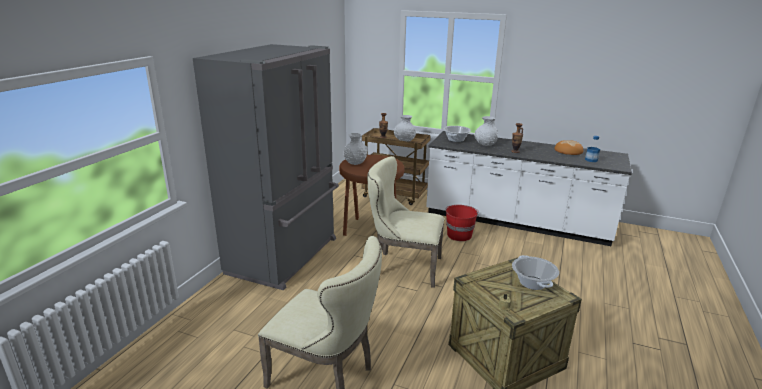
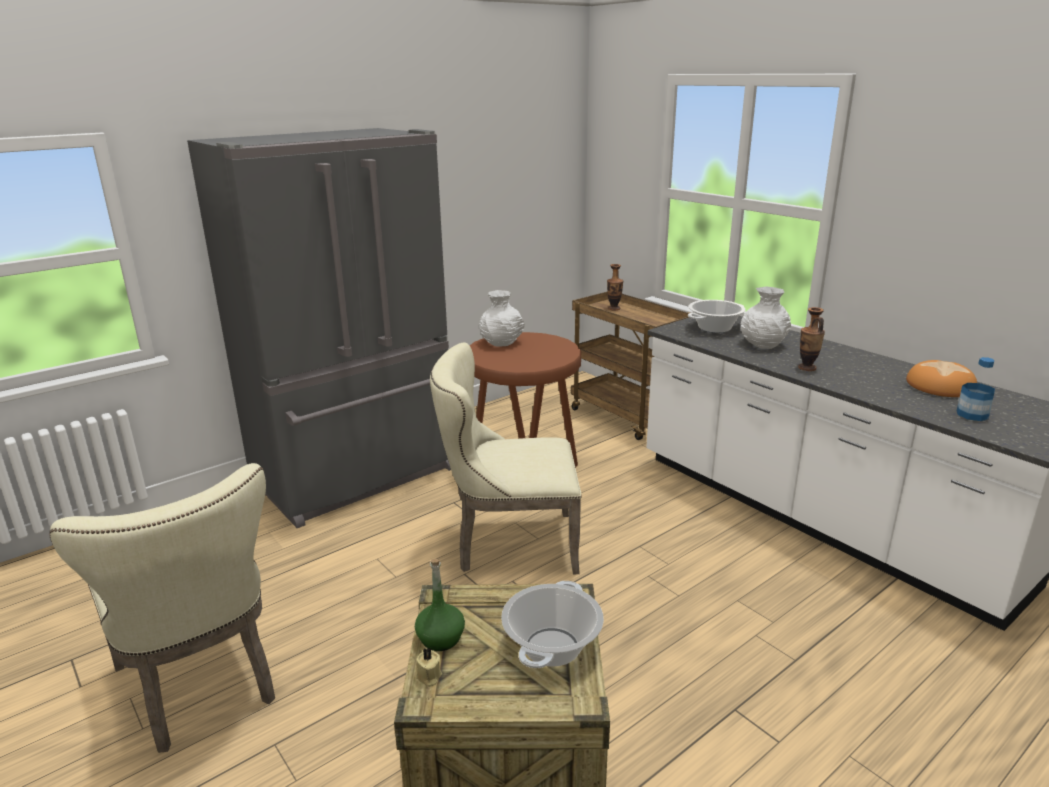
camera: 30 degrees right, 0 degrees up
beige chair [367,156,445,288] -> beige chair turned 45 degrees counterclockwise [430,343,582,574]
white vase [394,115,416,142] -> none
red bucket [446,205,478,241] -> none
none -> green bottle [415,559,465,651]

